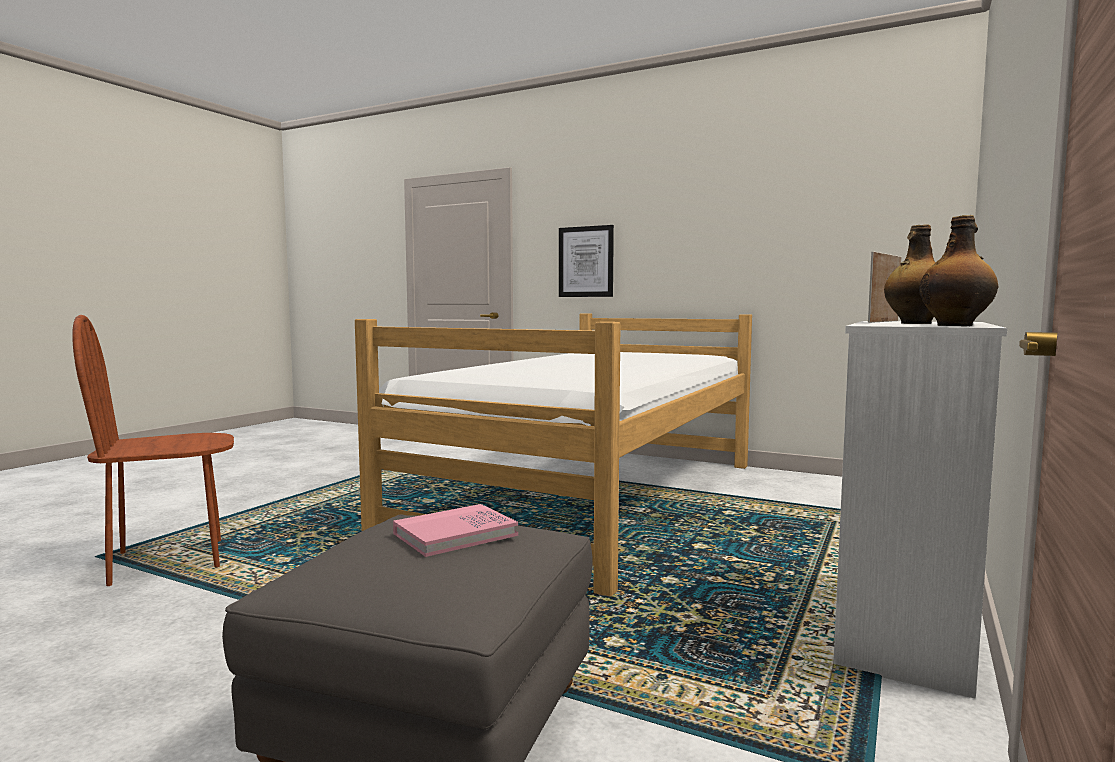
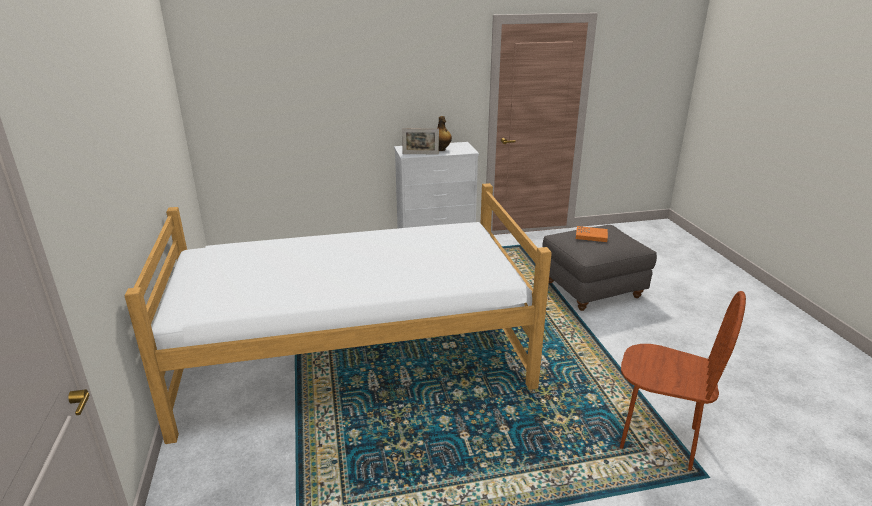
camera: 130 degrees left, 20 degrees up
pink book [393,504,518,557] -> orange book [576,226,608,242]
picture [559,225,614,297] -> none
bottle [919,215,999,326] -> none

